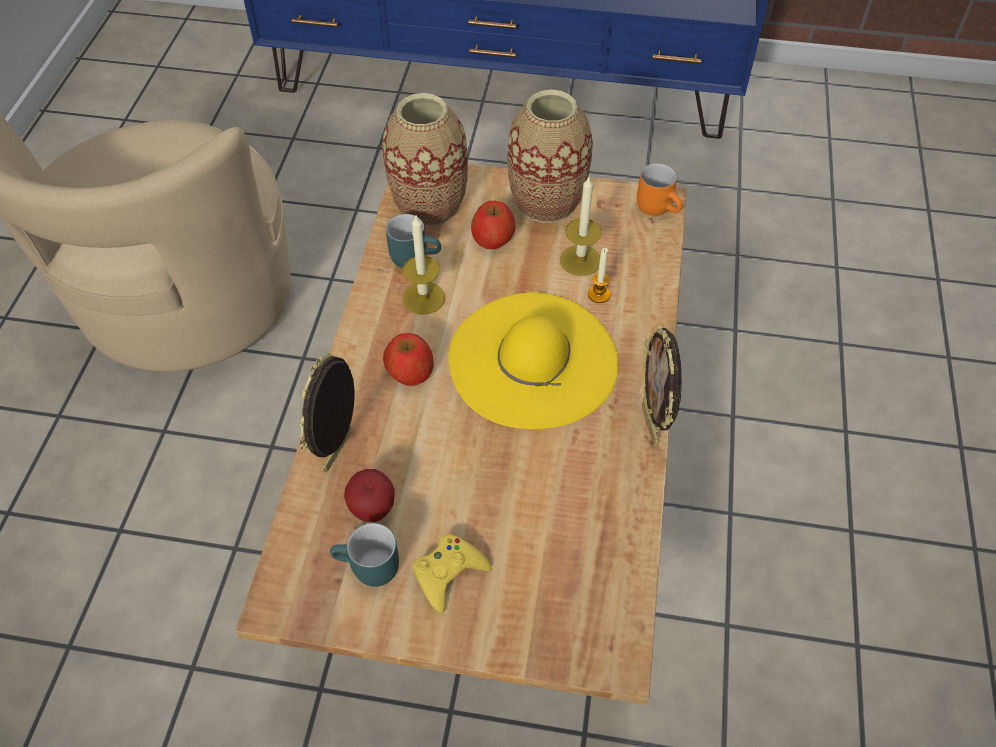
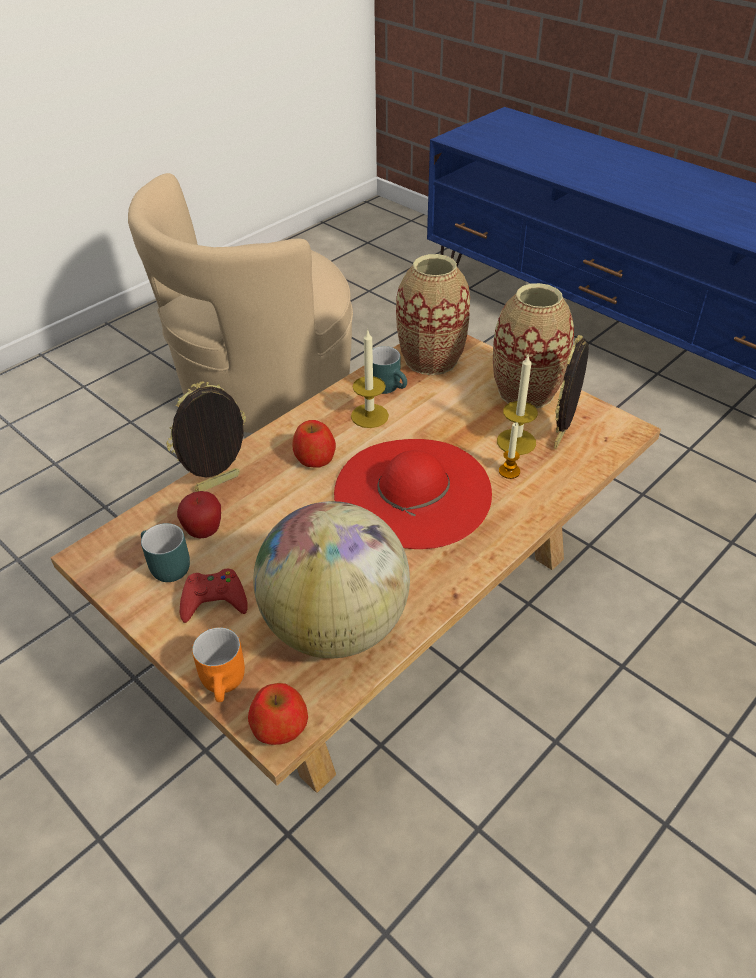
camera: 35 degrees right, 10 degrees down
yellow game controller [412,534,491,613] -> red game controller [180,569,248,623]
yellow hat [449,292,619,429] -> red hat [334,439,492,549]
apple [471,201,516,249] -> apple moved to [248,683,308,745]
orange mug [637,163,682,216] -> orange mug moved to [192,627,245,702]
picture frame [642,326,682,447] -> picture frame moved to [554,335,589,449]
none -> globe [253,501,410,658]

